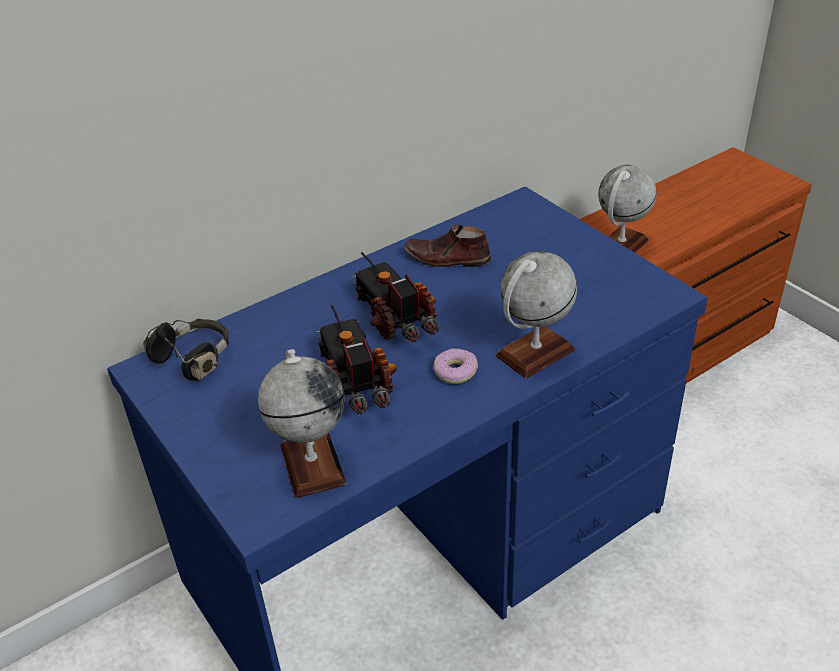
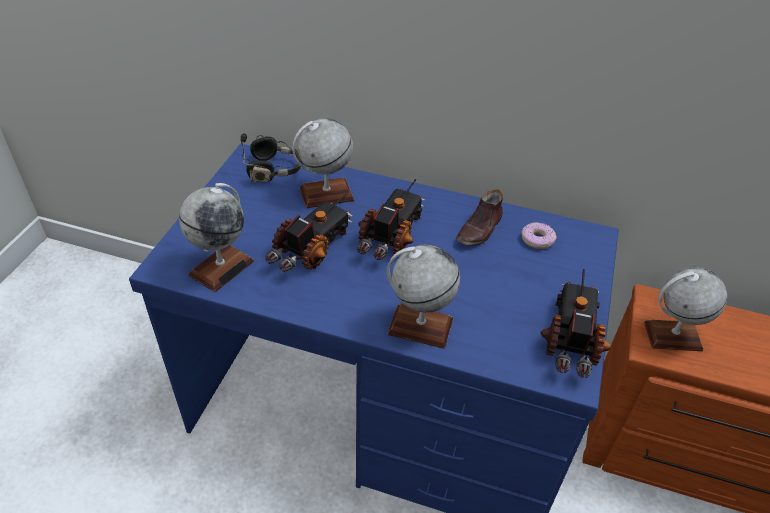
camera: 50 degrees right, 5 degrees up
brown shoe [404,225,491,267] -> brown shoe turned 120 degrees counterclockwise [456,190,503,245]
donut [433,348,478,384] -> donut moved to [521,222,556,249]
none -> globe [292,118,354,208]
none -> toy truck [540,269,611,378]

